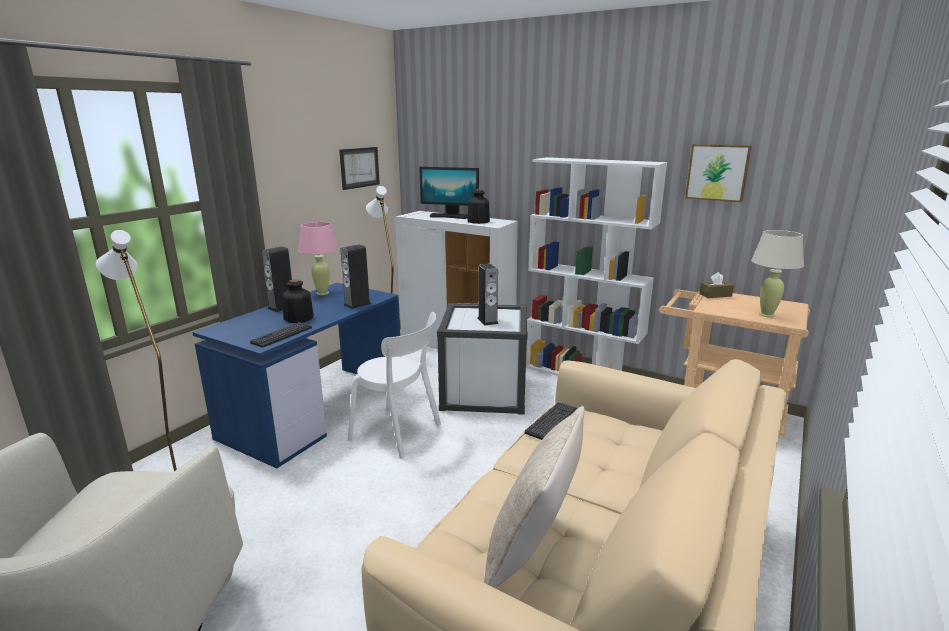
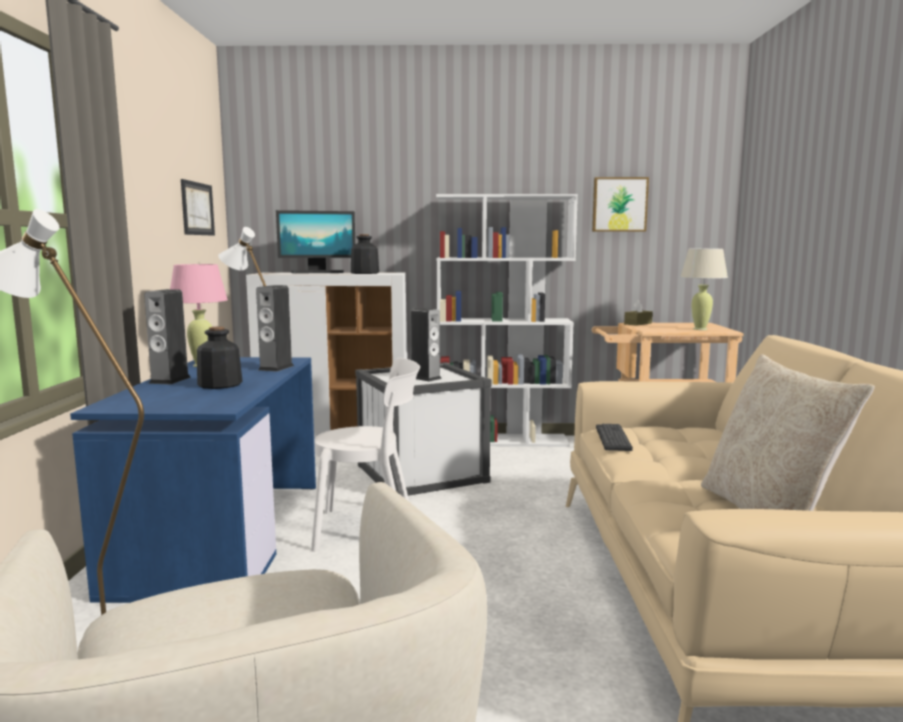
camera: 30 degrees left, 10 degrees down
keyboard [250,322,312,348] -> none

